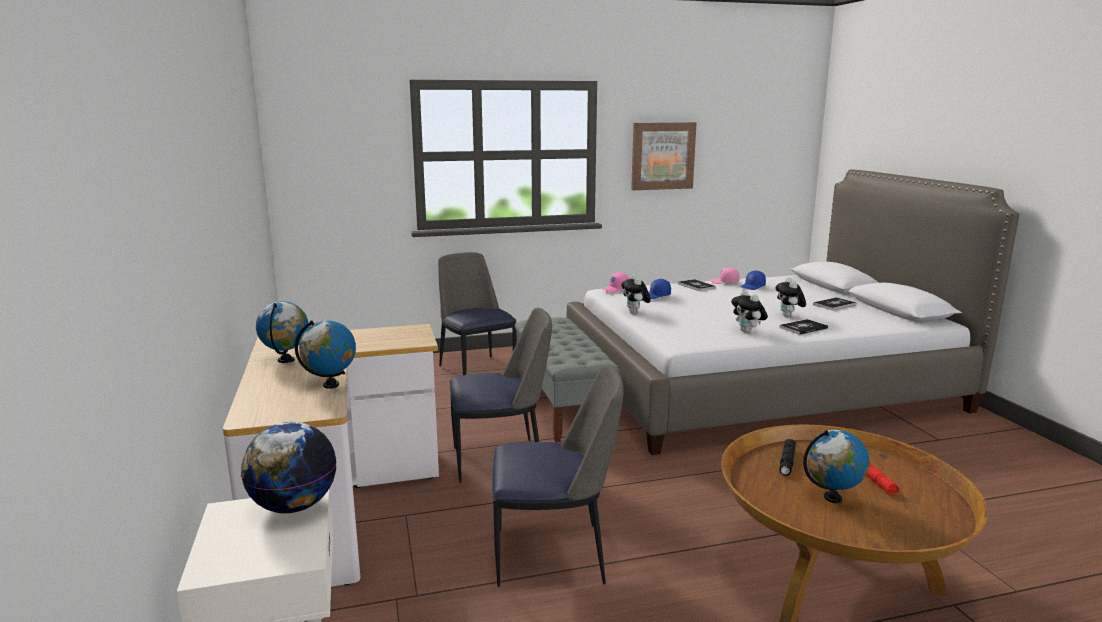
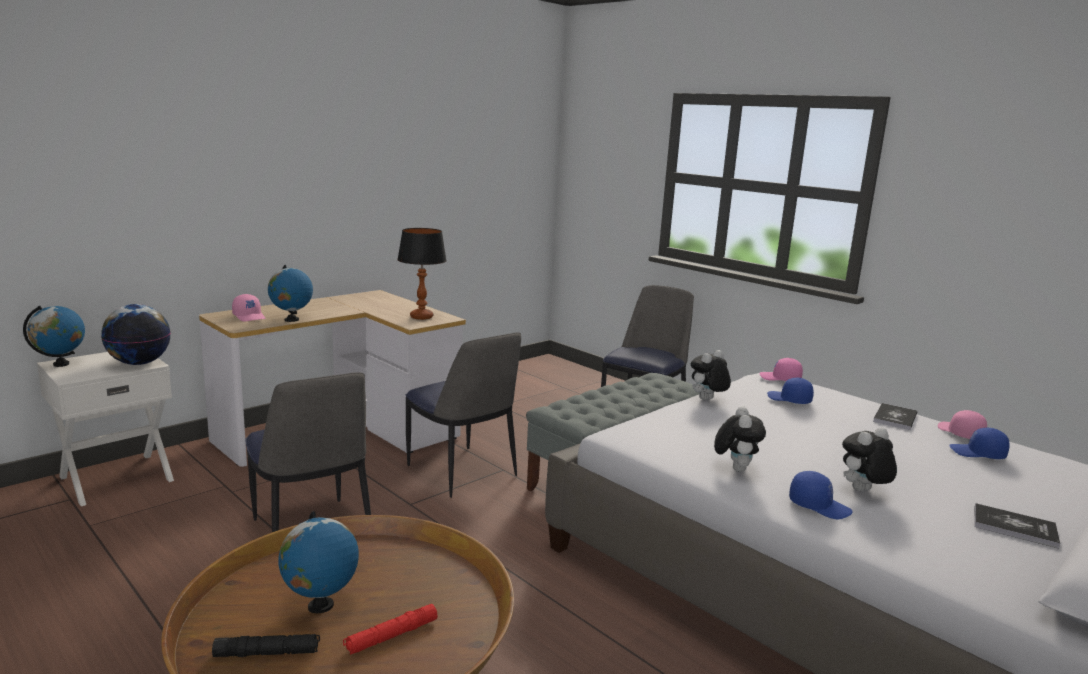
camera: 60 degrees right, 0 degrees up
globe [256,301,308,363] -> globe moved to [23,306,85,367]
picture [631,122,696,190] -> none
plush toy [731,290,768,333] -> plush toy turned 150 degrees clockwise [714,406,766,472]
book [779,319,828,335] -> blue cap [789,471,853,519]
black flashlight [779,439,796,476] -> black flashlight moved to [212,634,320,657]
none -> pink cap [232,294,265,322]
none -> table lamp [397,228,447,320]

